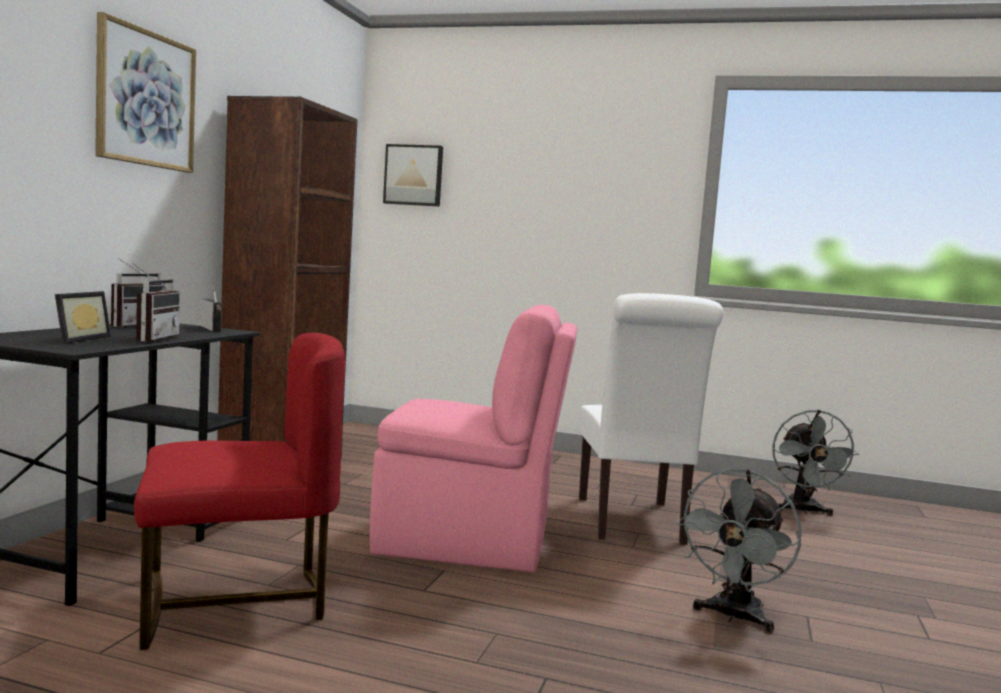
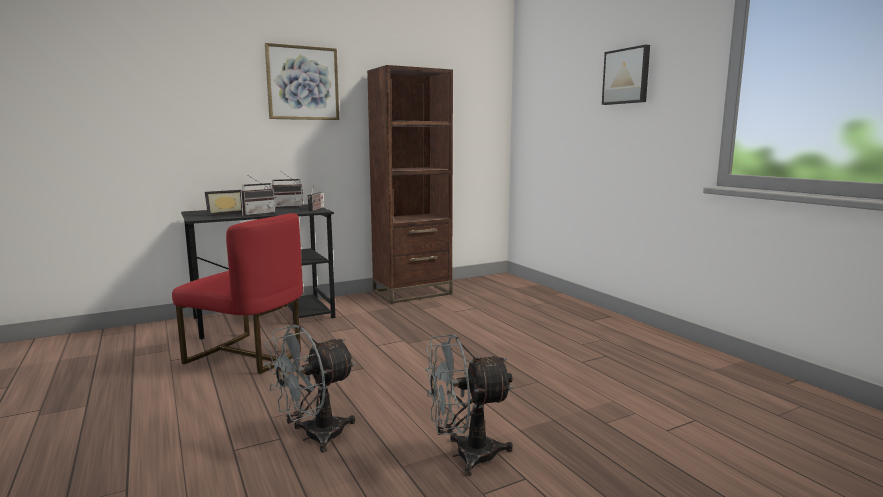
camera: 45 degrees right, 5 degrees up
pink chair [370,305,577,572] -> none
picture [383,144,443,207] -> picture moved to [602,45,650,105]
white chair [578,293,723,545] -> none
grey fan [773,410,859,516] -> grey fan moved to [264,325,356,452]

